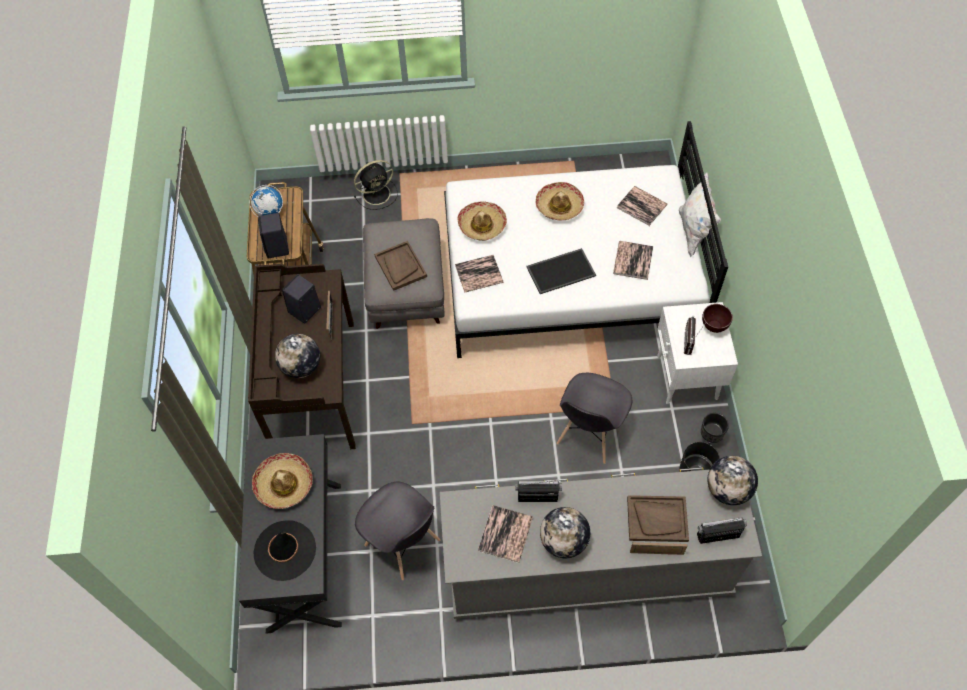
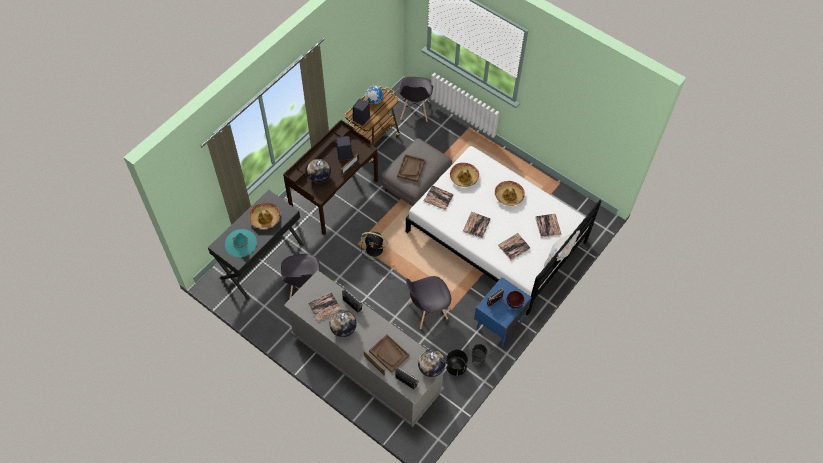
camera: 40 degrees right, 0 degrees up
black hat [254,520,316,581] -> turquoise hat [225,229,257,257]
black fan [354,160,398,210] -> black fan moved to [361,231,388,261]
tray [526,248,596,294] -> book [463,212,491,238]
white nightstand [657,302,738,404] -> blue nightstand [474,277,532,346]
none -> grey chair [399,77,433,122]

